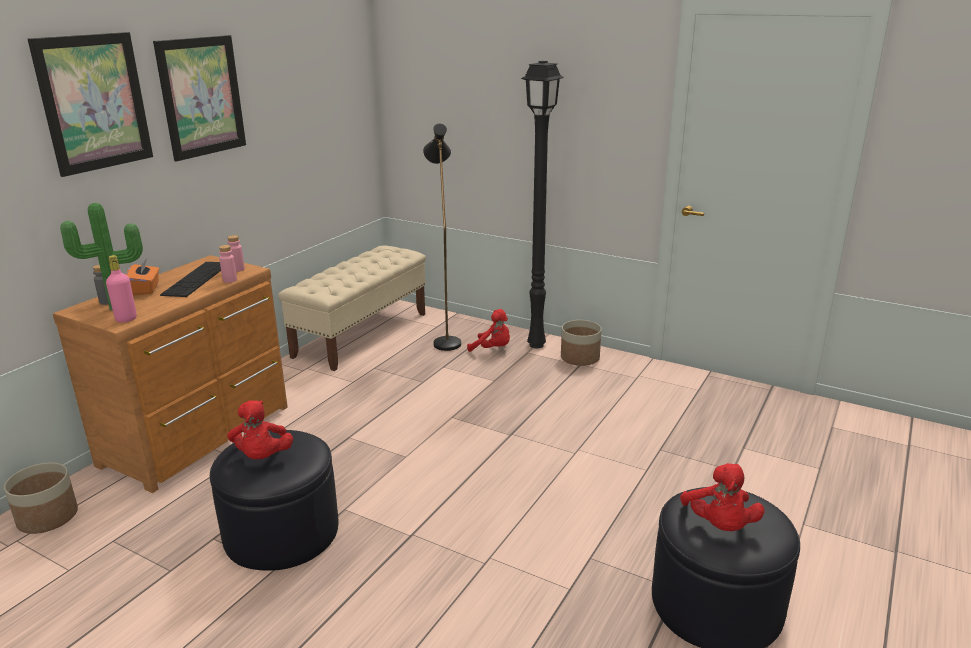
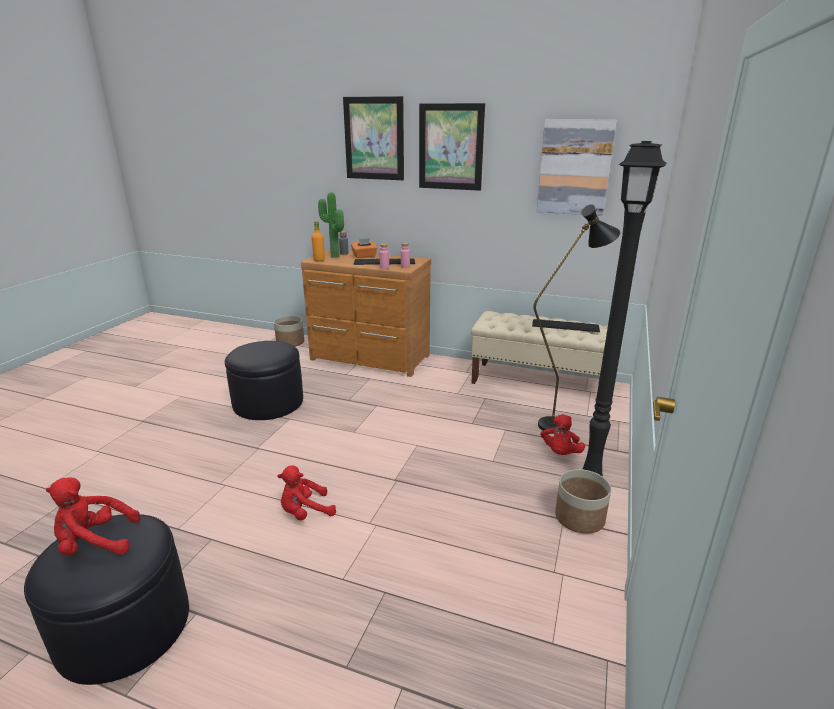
camera: 80 degrees right, 0 degrees up
pink bottle [106,255,137,323] -> orange bottle [311,222,325,261]
red plush toy [227,400,293,459] -> red plush toy moved to [278,465,336,520]
none -> keyboard [532,319,600,332]
none -> picture [537,119,617,216]

